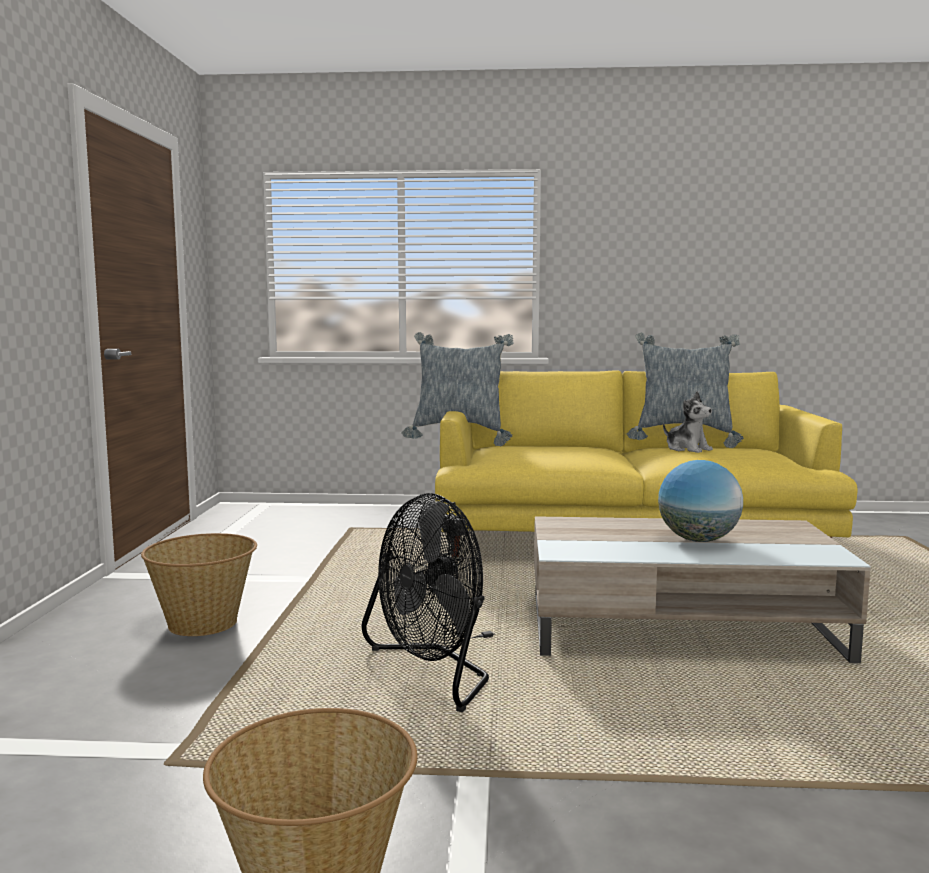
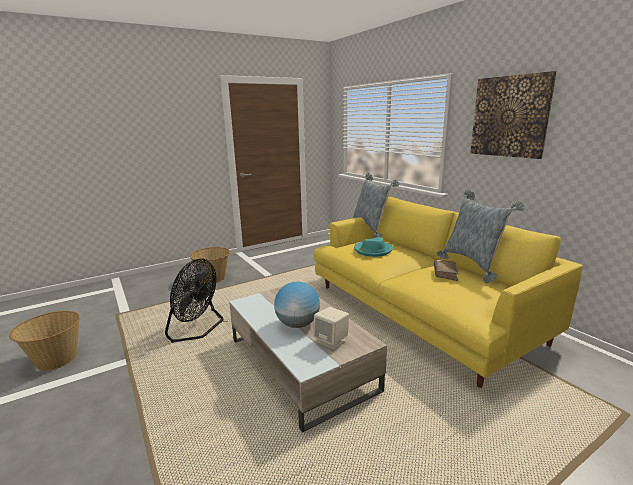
camera: 55 degrees right, 10 degrees up
plush toy [663,391,713,453] -> brown book [434,260,459,281]
none -> beige speaker [313,307,349,350]
none -> turquoise hat [354,237,393,257]
none -> picture [470,71,557,159]

